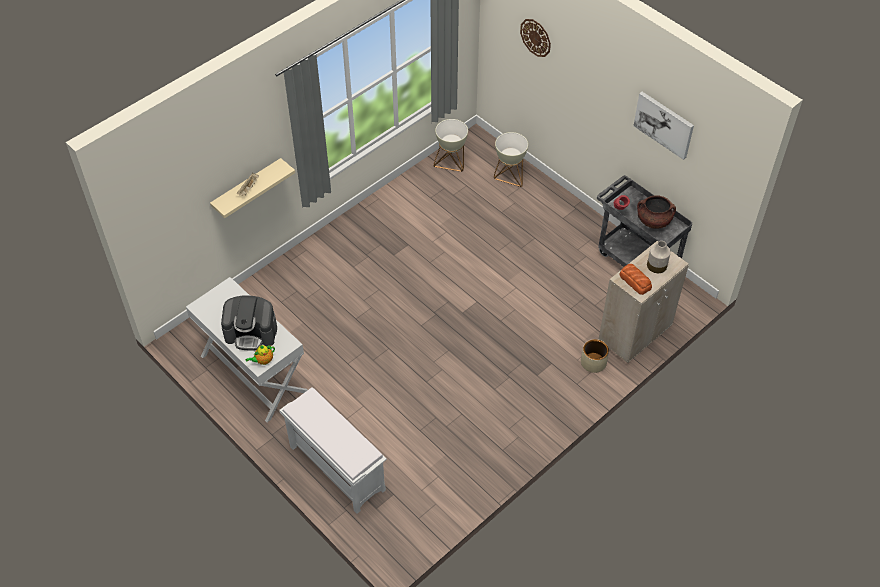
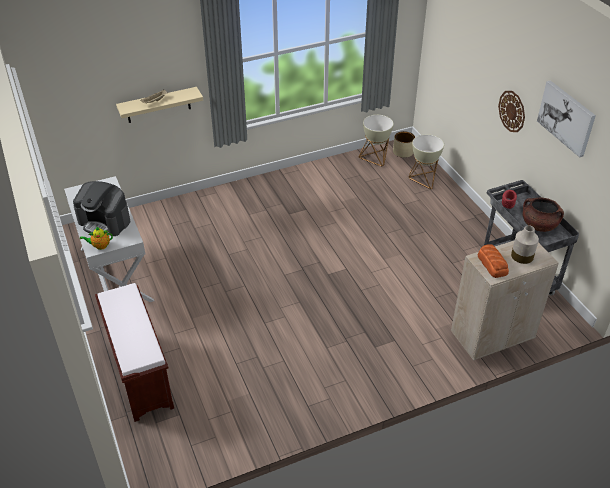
camera: 20 degrees right, 10 degrees down
white bench [280,387,387,514] -> brown bench [95,283,174,422]
wall clock [520,19,551,57] -> wall clock moved to [498,91,525,132]
beige planter [581,339,609,373] -> beige planter moved to [393,131,415,158]

